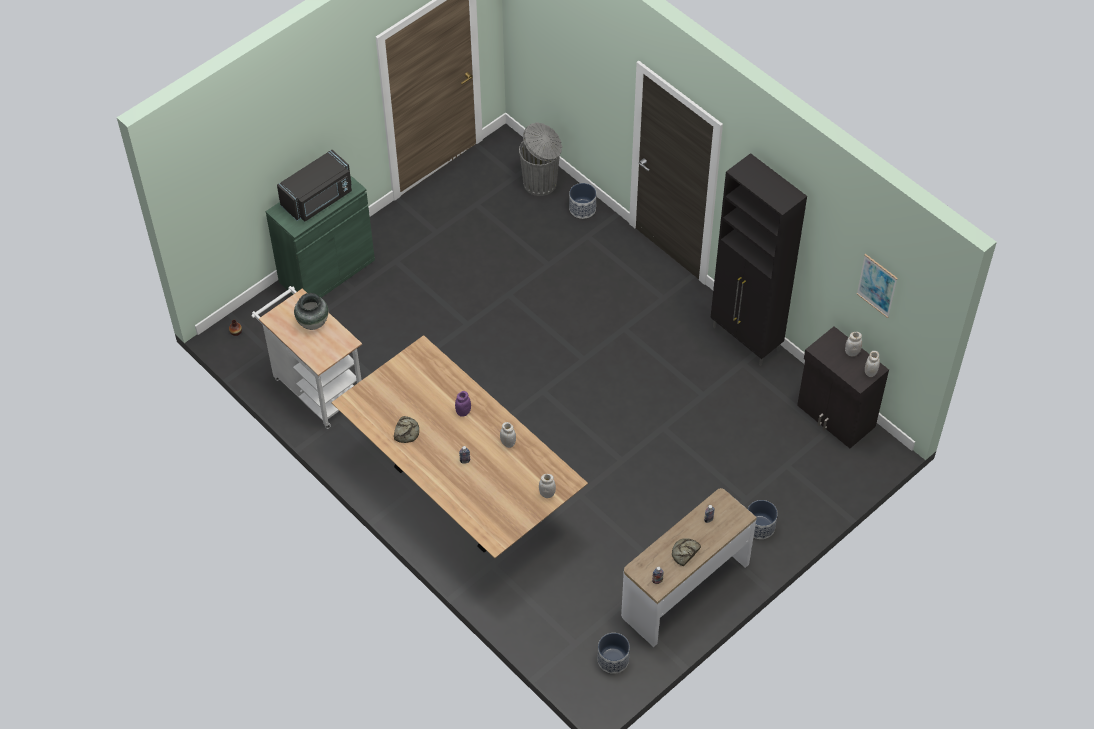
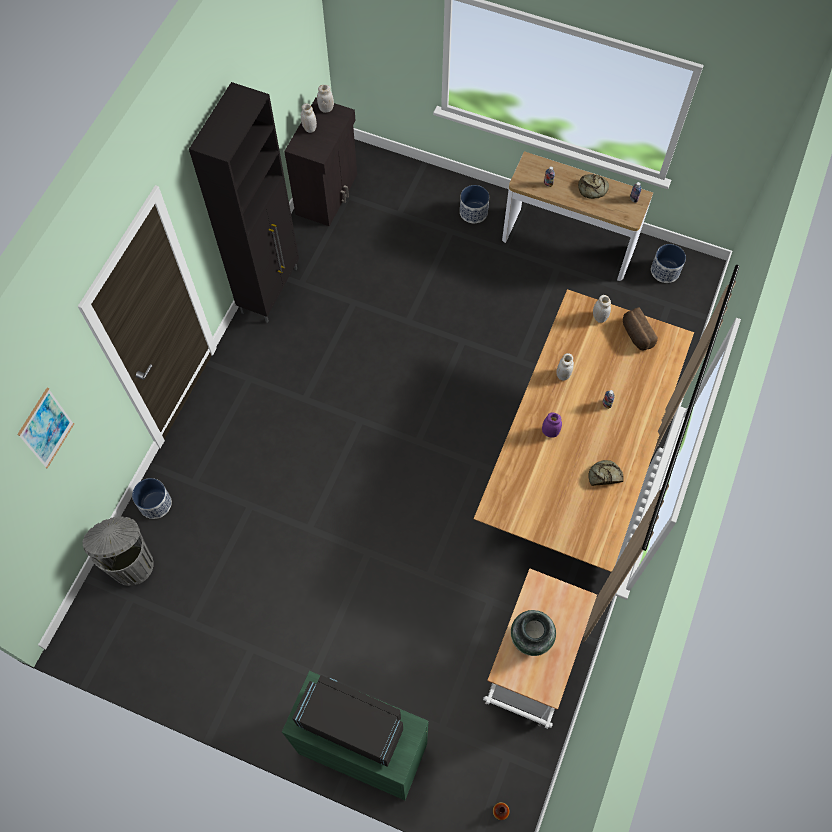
camera: 115 degrees left, 10 degrees up
picture [857,254,898,318] -> picture moved to [17,388,74,468]
none -> bread [623,308,658,351]

